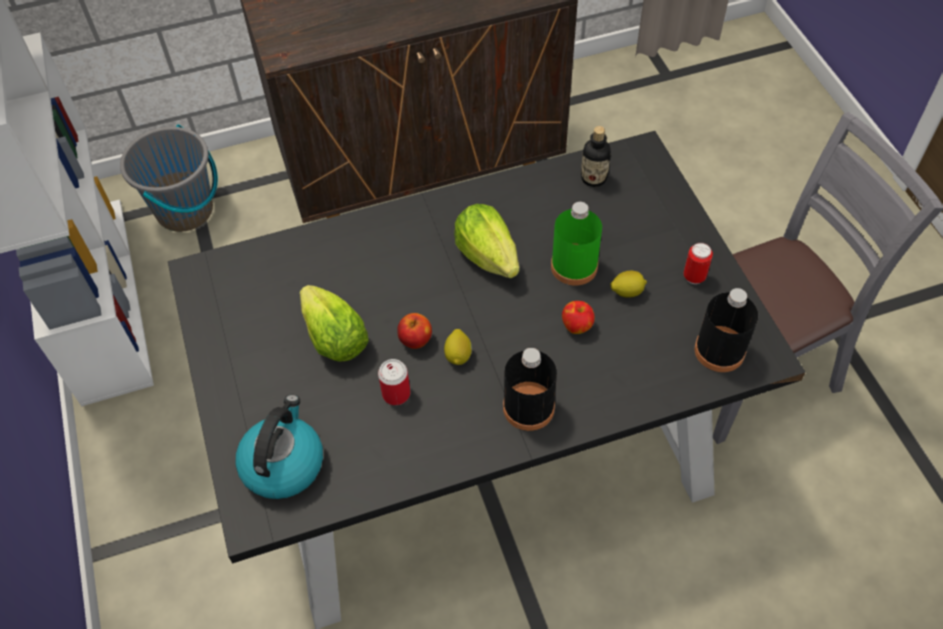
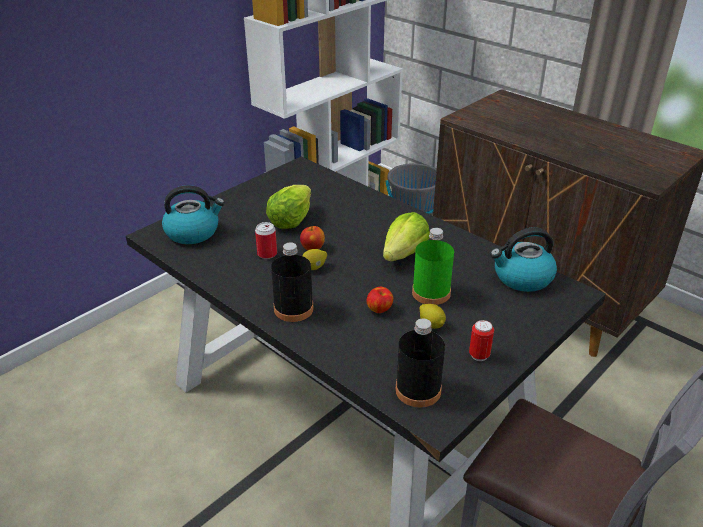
camera: 60 degrees right, 20 degrees down
bottle [581,126,611,187] -> kettle [490,227,557,292]

